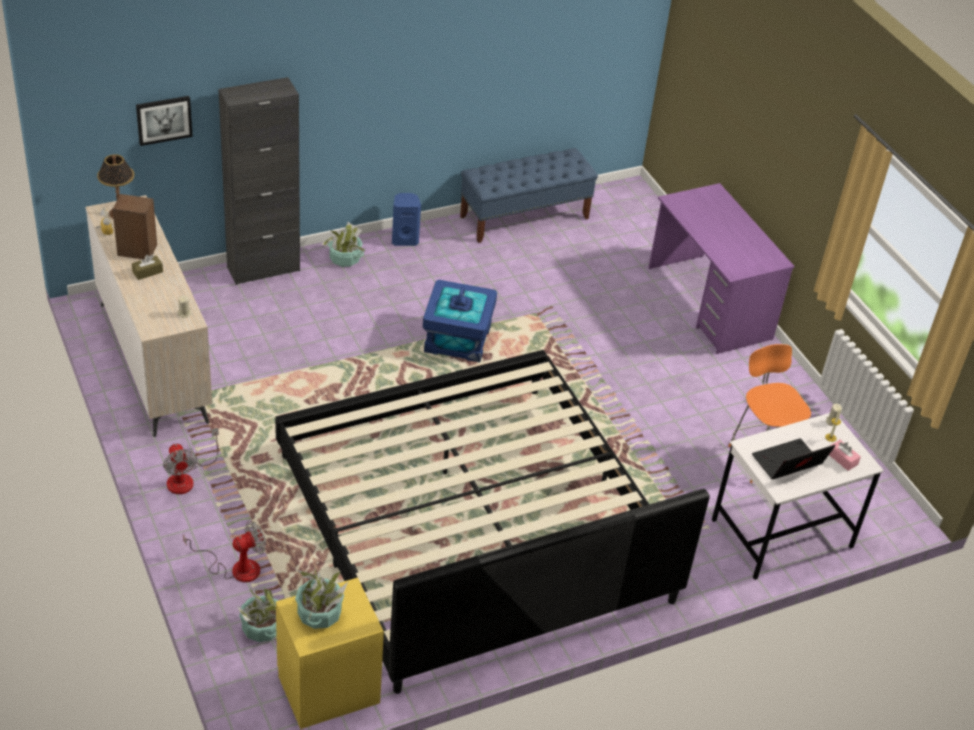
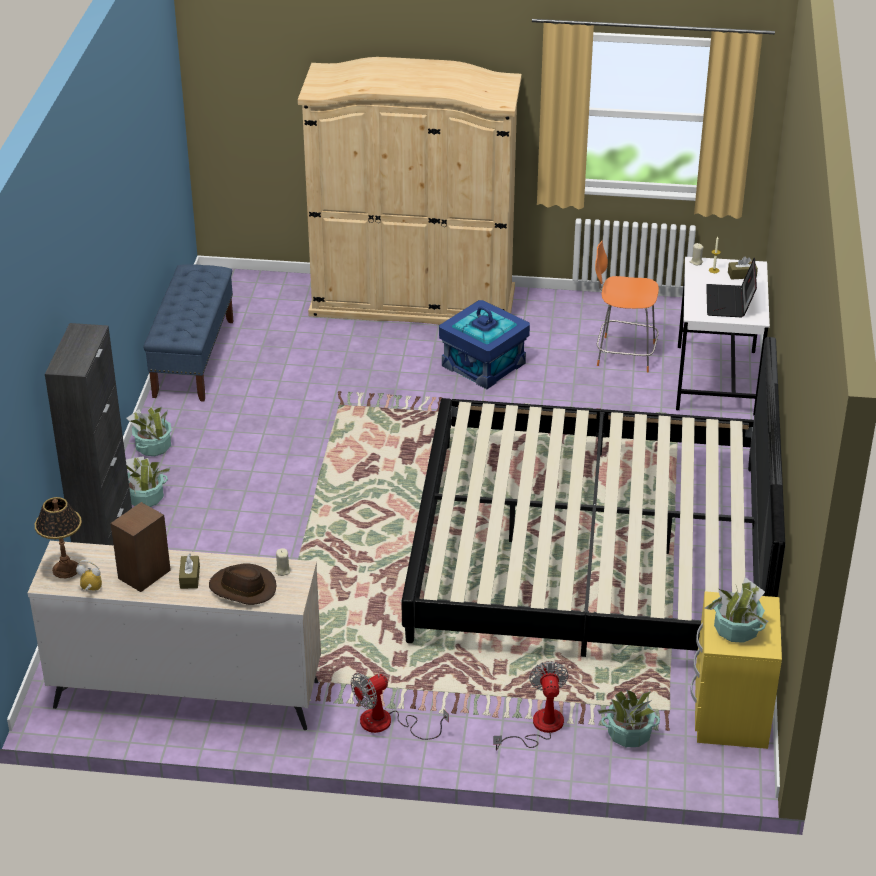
camera: 55 degrees left, 5 degrees down
picture [136,96,193,146] -> none
fan [163,428,219,494] -> fan turned 135 degrees clockwise [351,673,449,740]
blue speaker [392,193,421,246] -> potted plant [126,406,172,456]
blue storage box [423,280,497,362] -> blue storage box moved to [439,300,530,389]
purple desk [648,183,795,354] -> beige wardrobe [298,57,522,325]
pink tissue box [829,440,861,471] -> brown tissue box [728,256,758,280]
none -> brown hat [209,564,276,605]

